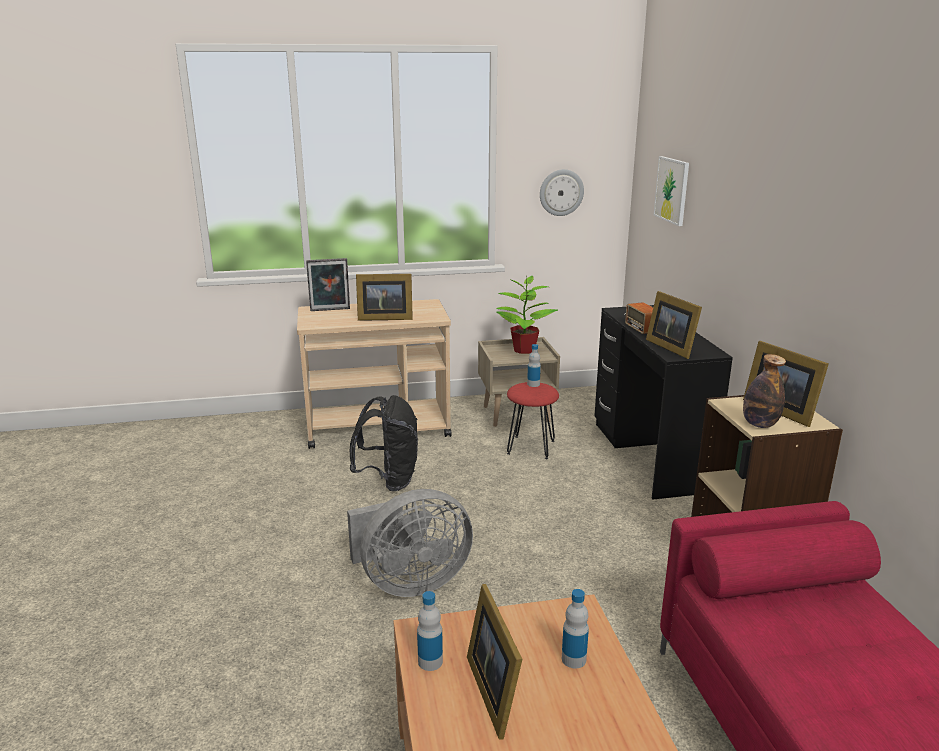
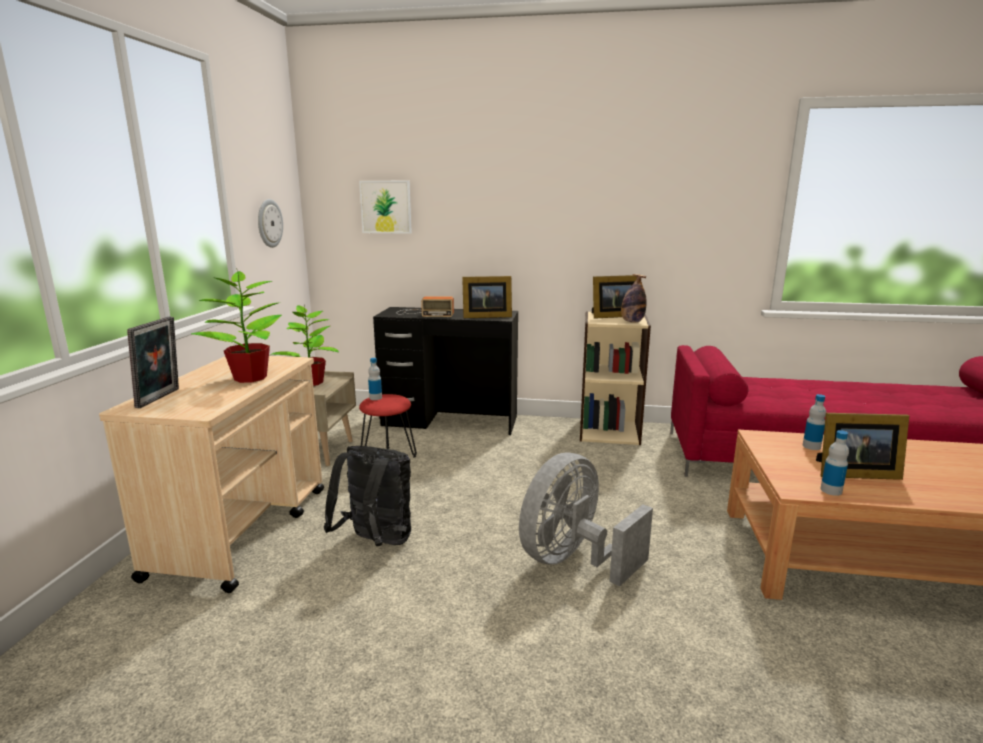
camera: 70 degrees left, 5 degrees down
grey fan [347,489,473,597] -> grey fan turned 135 degrees counterclockwise [519,453,653,587]
picture frame [356,274,413,321] -> potted plant [191,268,282,383]

